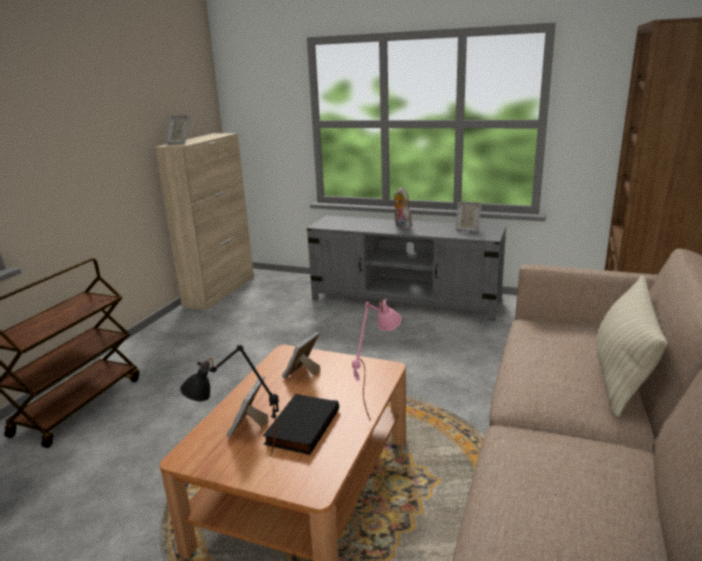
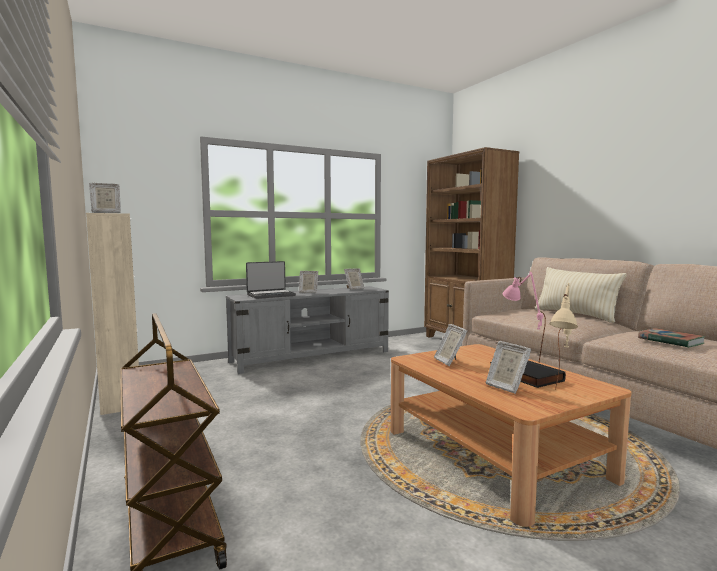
camera: 50 degrees left, 15 degrees down
black table lamp [180,345,279,457] -> beige table lamp [549,283,578,390]
plush toy [394,188,411,229] -> picture frame [299,271,318,293]
none -> laptop [246,261,296,299]
none -> book [638,328,706,348]

